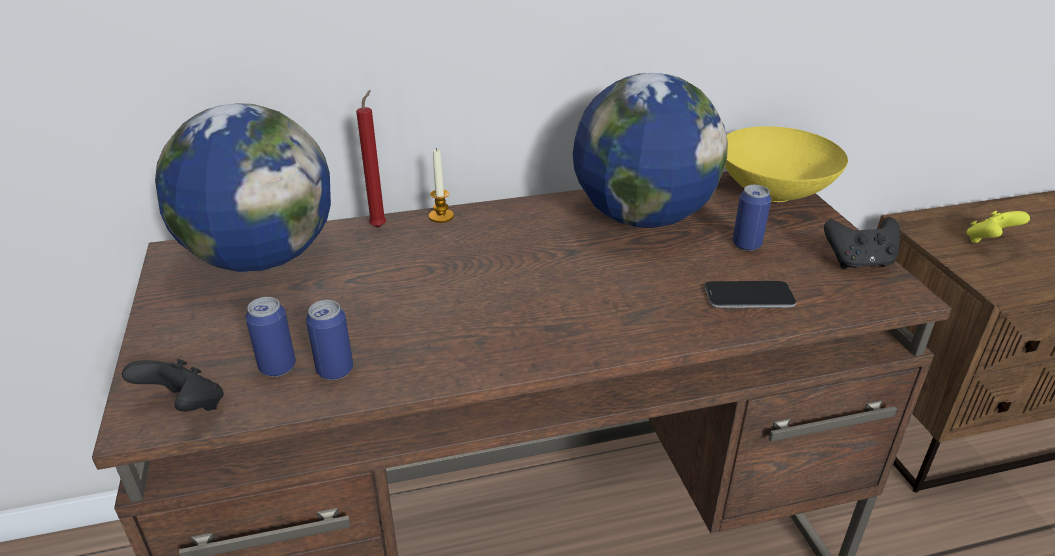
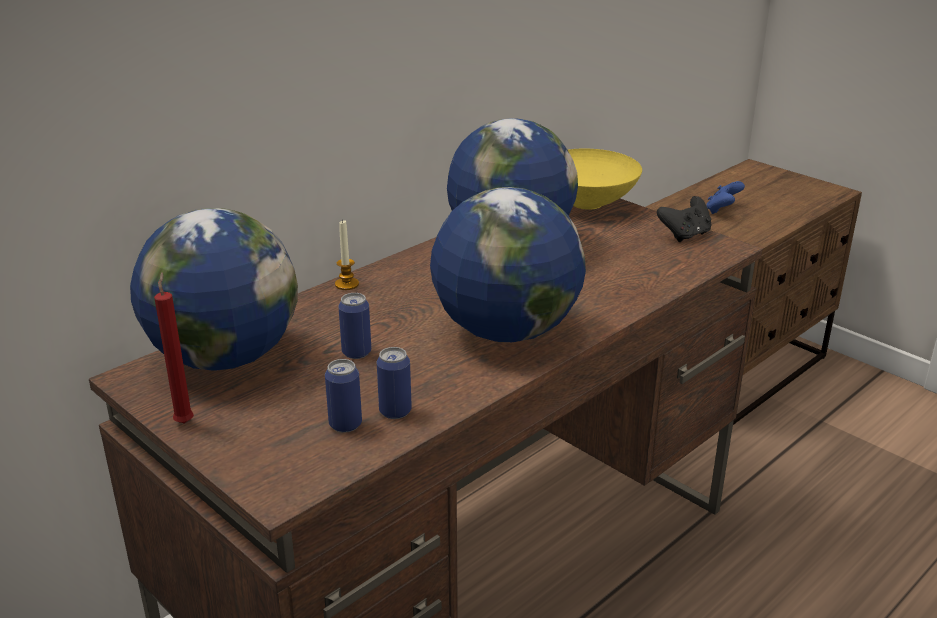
camera: 30 degrees left, 5 degrees down
black game controller [122,359,224,412] -> none
red candle [356,90,386,228] -> red candle moved to [154,272,194,424]
phone [704,281,796,308] -> none
can [733,185,771,251] -> can moved to [338,293,371,359]
yellow game controller [966,211,1030,243] -> blue game controller [706,181,745,214]
none -> globe [430,187,586,342]

